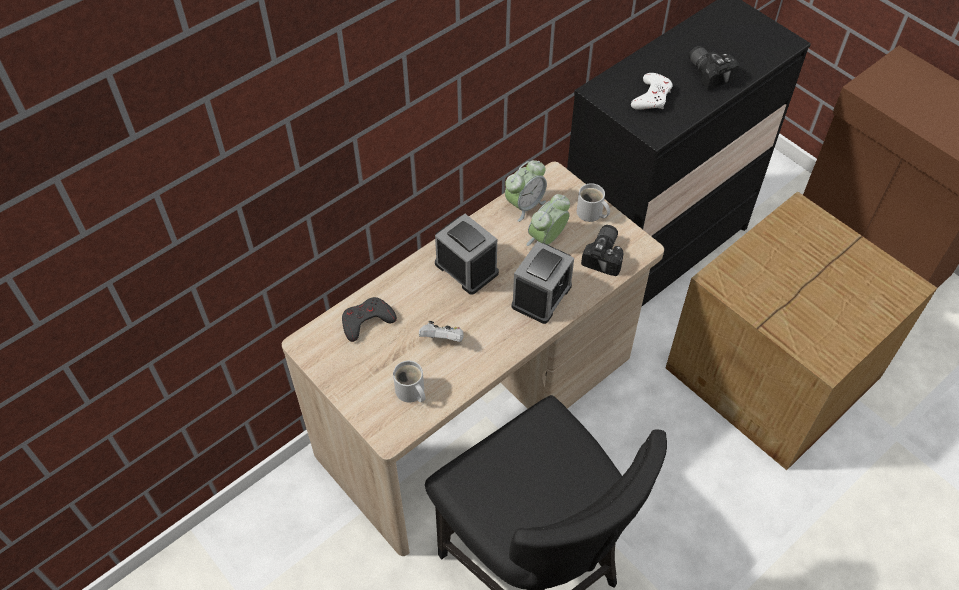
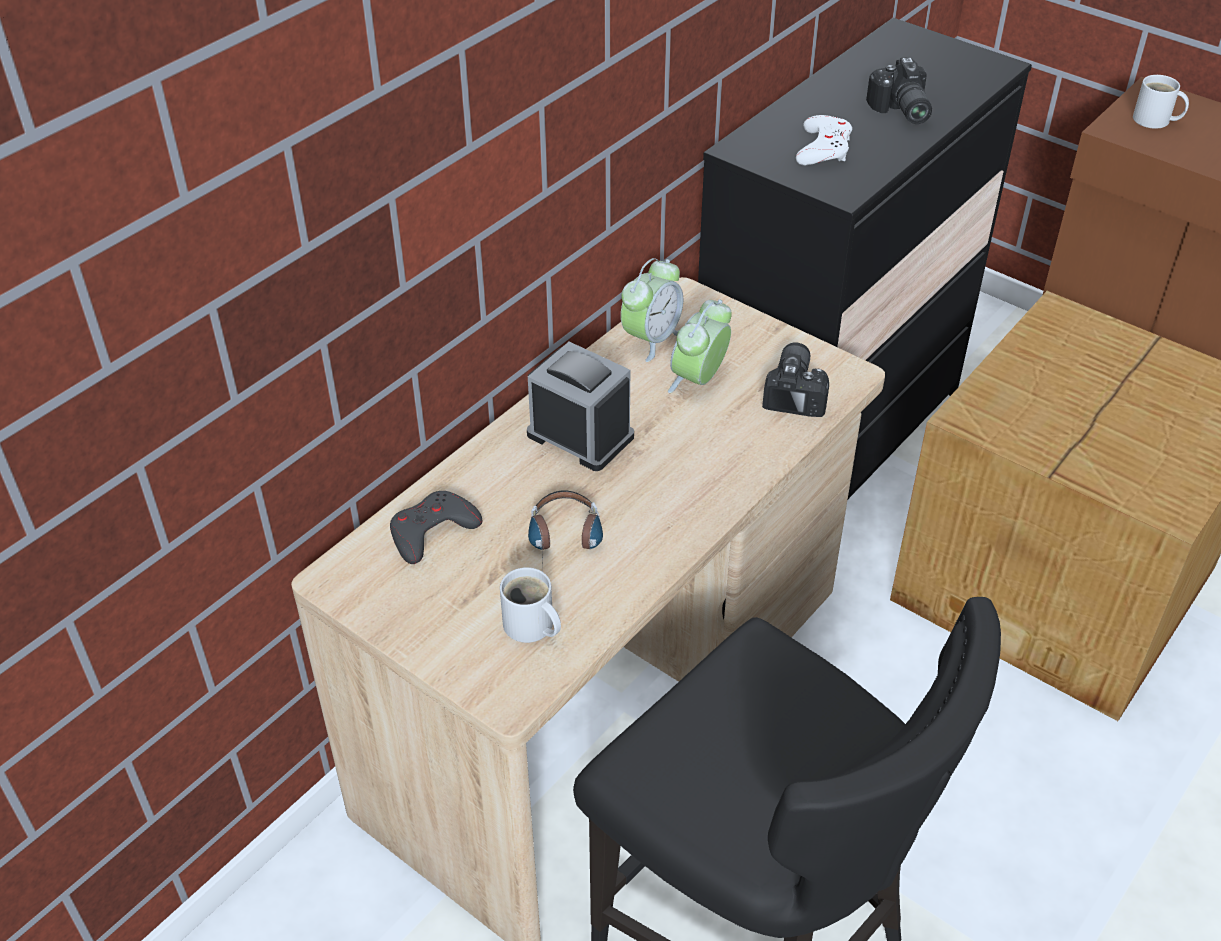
camera: 10 degrees left, 10 degrees down
white game controller [419,321,464,342] -> headphones [528,490,603,566]
alarm clock [512,241,574,324] -> none
white mug [577,183,610,222] -> white mug moved to [1133,75,1189,129]
camera [689,46,740,91] -> camera turned 150 degrees counterclockwise [866,57,932,124]

